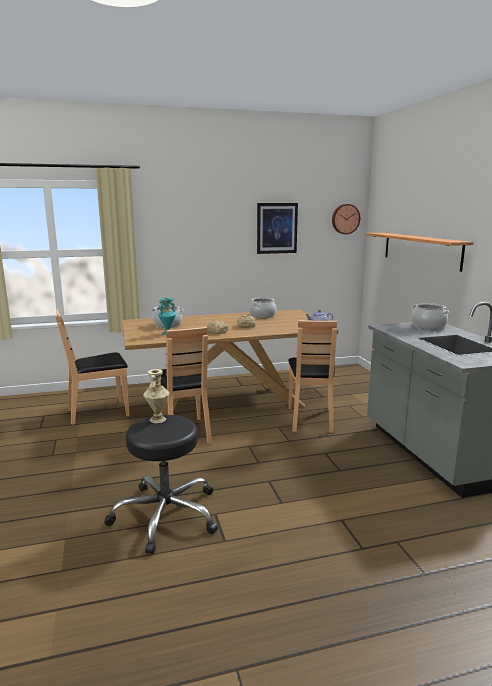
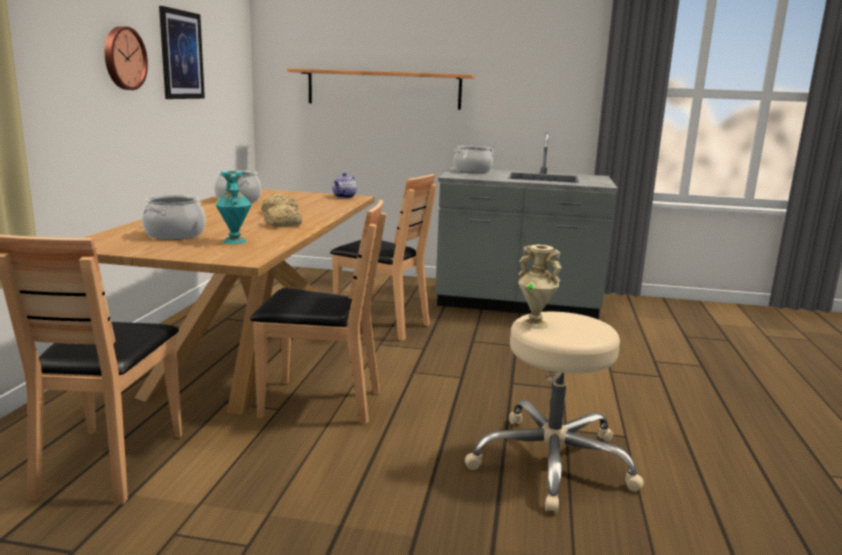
camera: 65 degrees left, 0 degrees up
black stool [105,415,218,554] -> beige stool [465,312,644,513]
wall clock [332,204,360,234] -> wall clock moved to [105,26,148,90]

